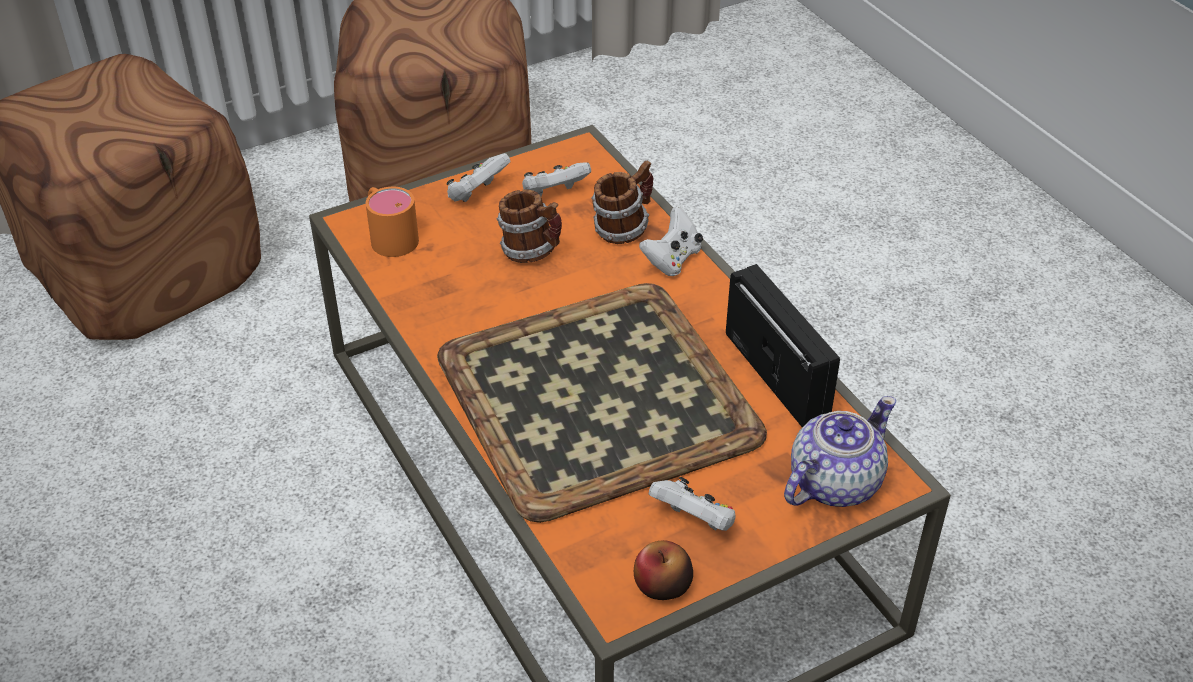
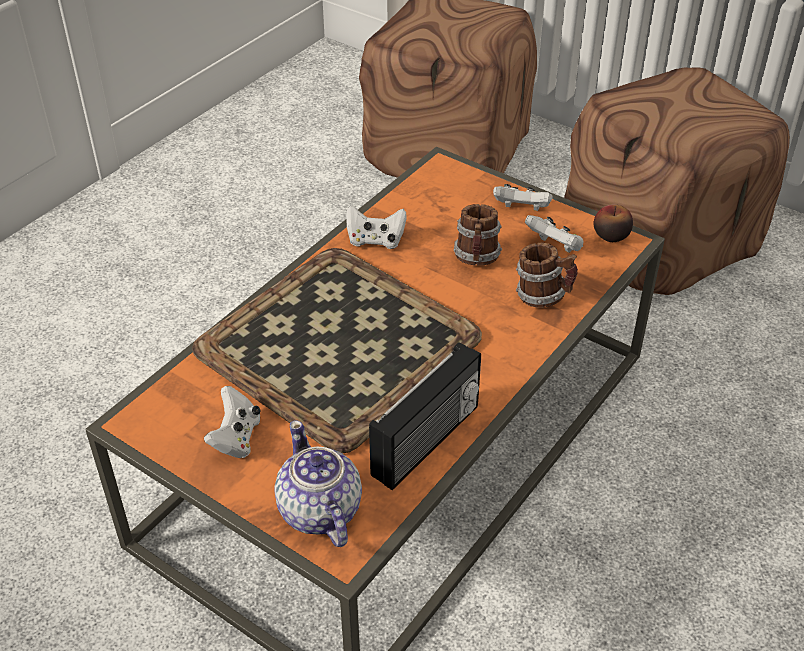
camera: 65 degrees right, 0 degrees up
orange mug [366,187,419,257] -> none
apple [634,540,693,600] -> apple moved to [594,205,633,242]
white game controller [639,206,703,276] -> white game controller moved to [346,205,407,249]
teapot [784,396,896,507] -> teapot turned 135 degrees counterclockwise [274,420,362,547]

